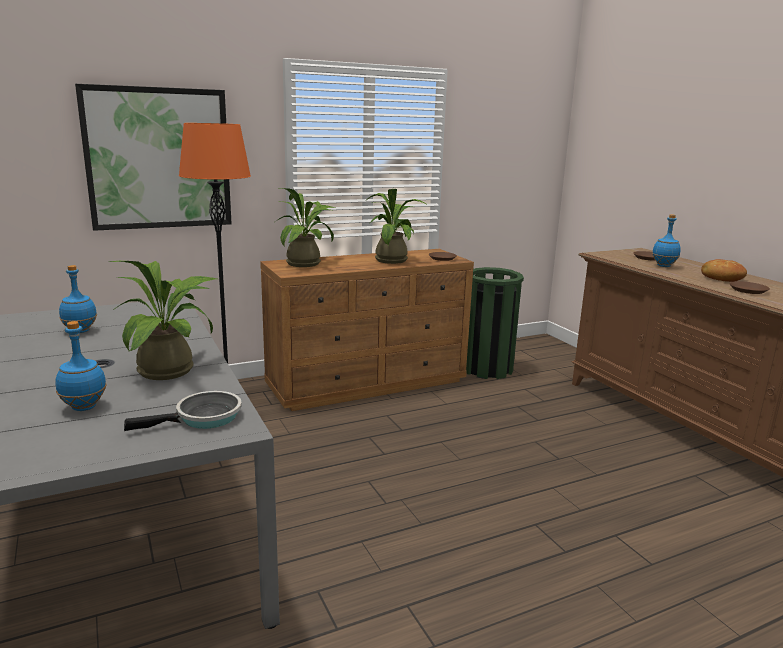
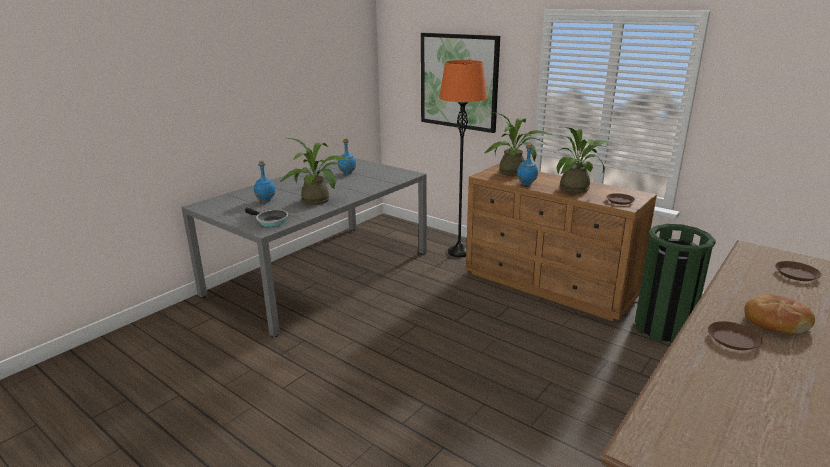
camera: 65 degrees right, 5 degrees up
blue bottle [652,214,681,267] -> blue bottle moved to [517,143,538,185]

